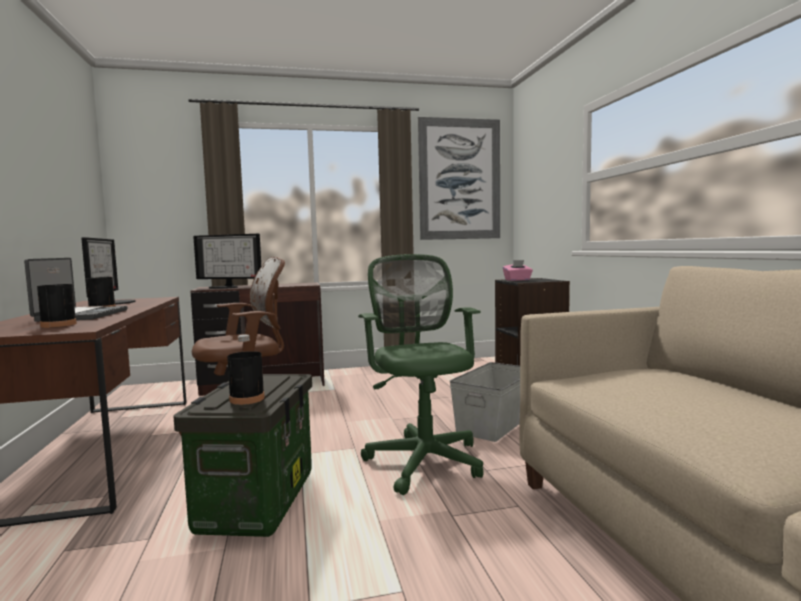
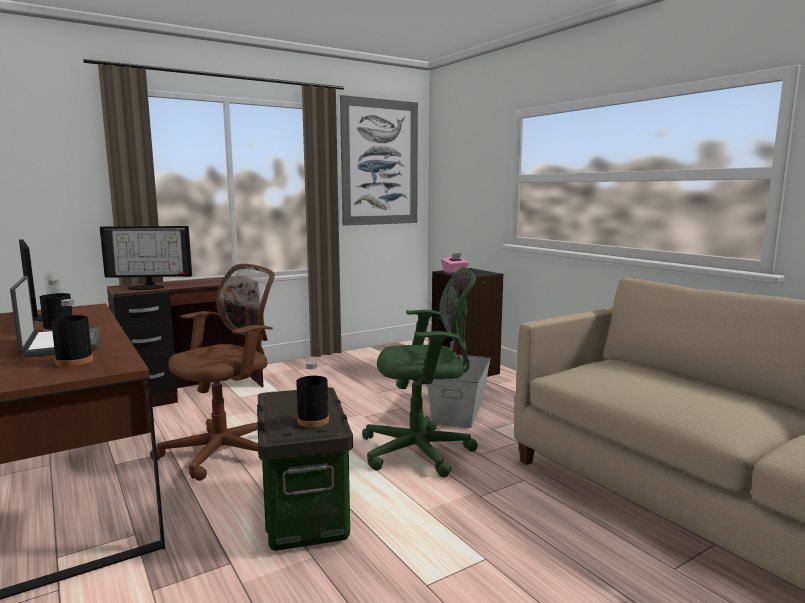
camera: 20 degrees left, 5 degrees up
green office chair [358,254,484,495] -> green office chair turned 120 degrees clockwise [362,267,478,477]

